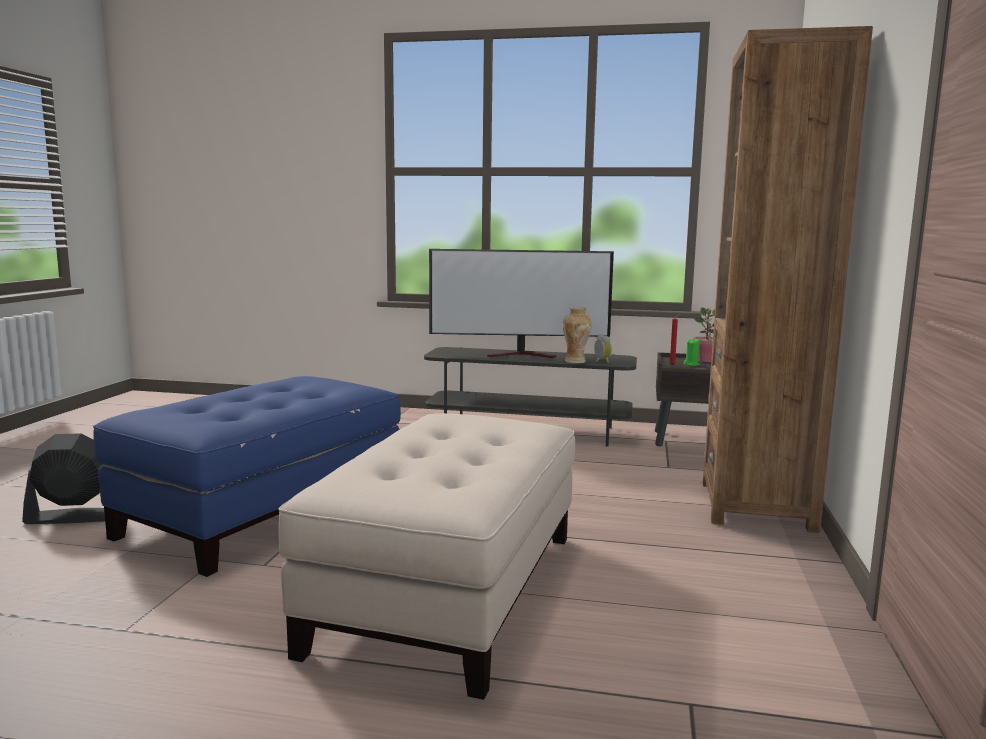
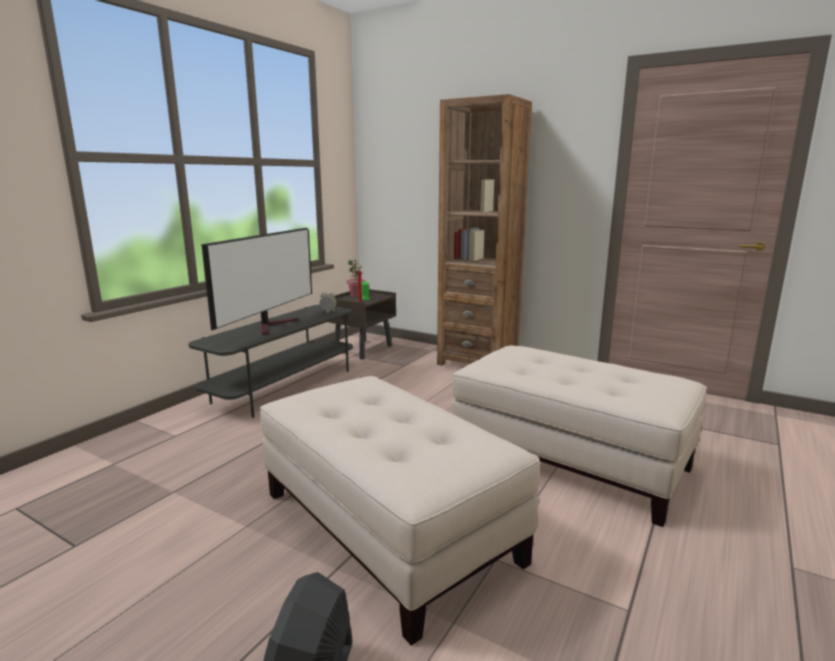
camera: 70 degrees left, 5 degrees up
blue ottoman [93,376,401,577] -> beige ottoman [260,376,540,646]
vase [563,307,592,363] -> none

